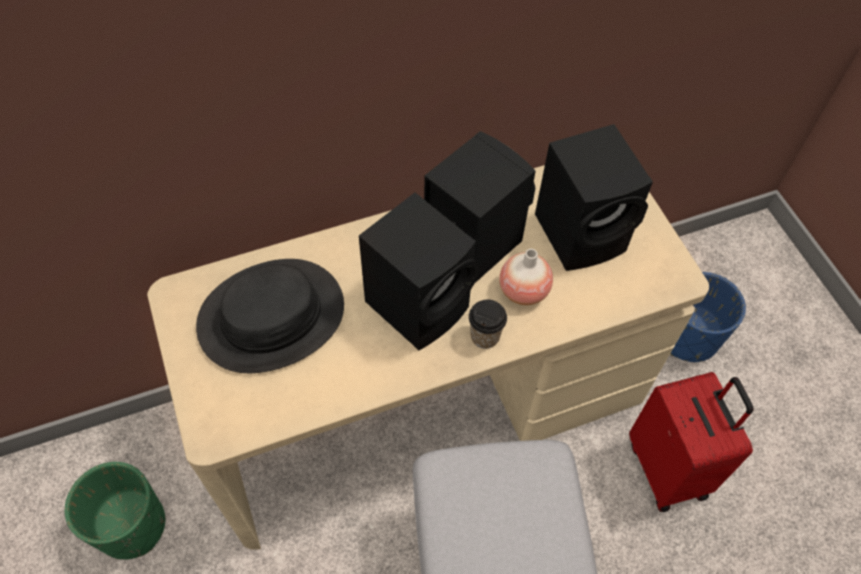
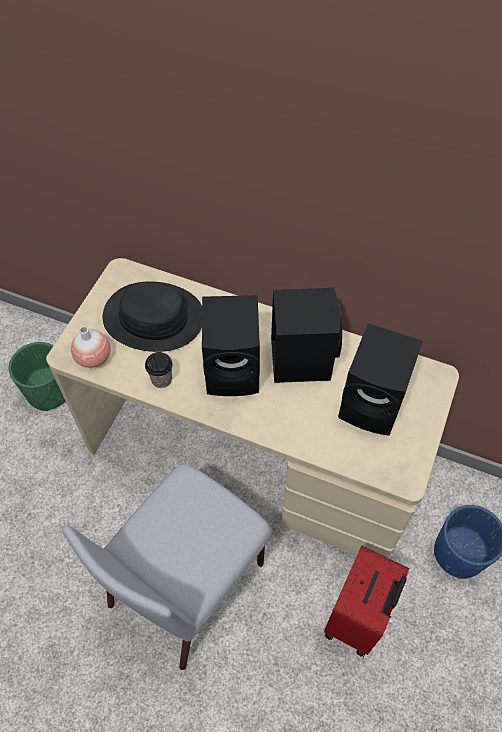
camera: 45 degrees right, 0 degrees up
cup [469,300,507,349] -> cup moved to [145,352,173,388]
vase [499,249,553,305] -> vase moved to [71,326,110,368]

